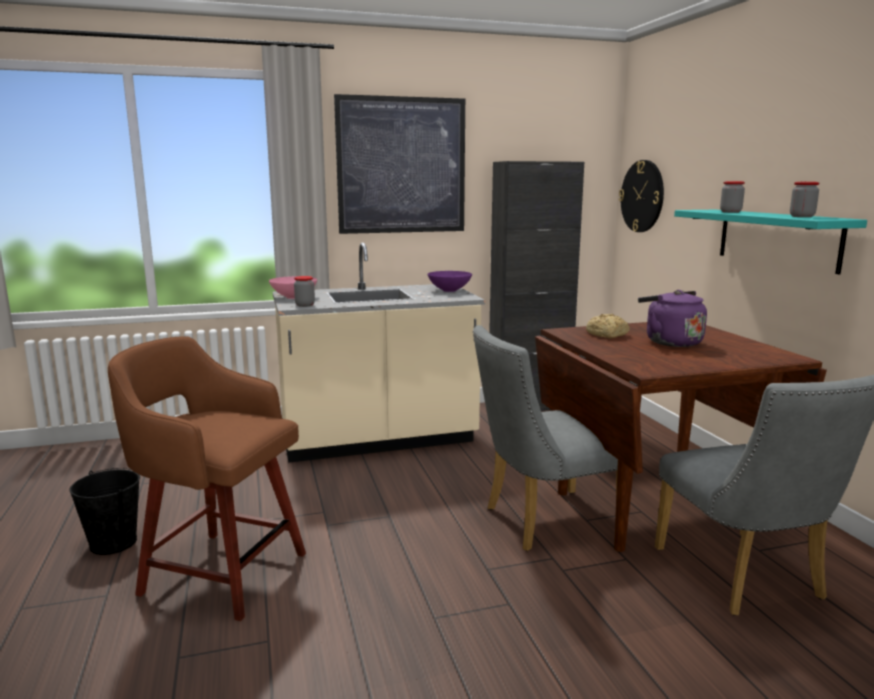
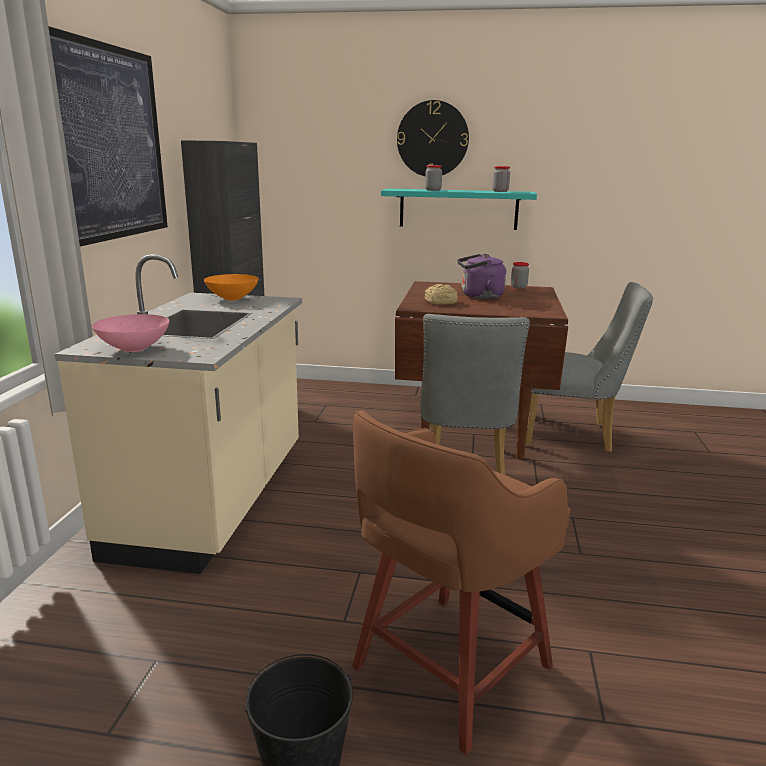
camera: 65 degrees left, 5 degrees up
jar [294,276,315,307] -> jar moved to [511,262,529,289]
purple bowl [427,271,472,292] -> orange bowl [204,274,258,300]
wall clock [619,160,664,232] -> wall clock moved to [397,100,469,176]

